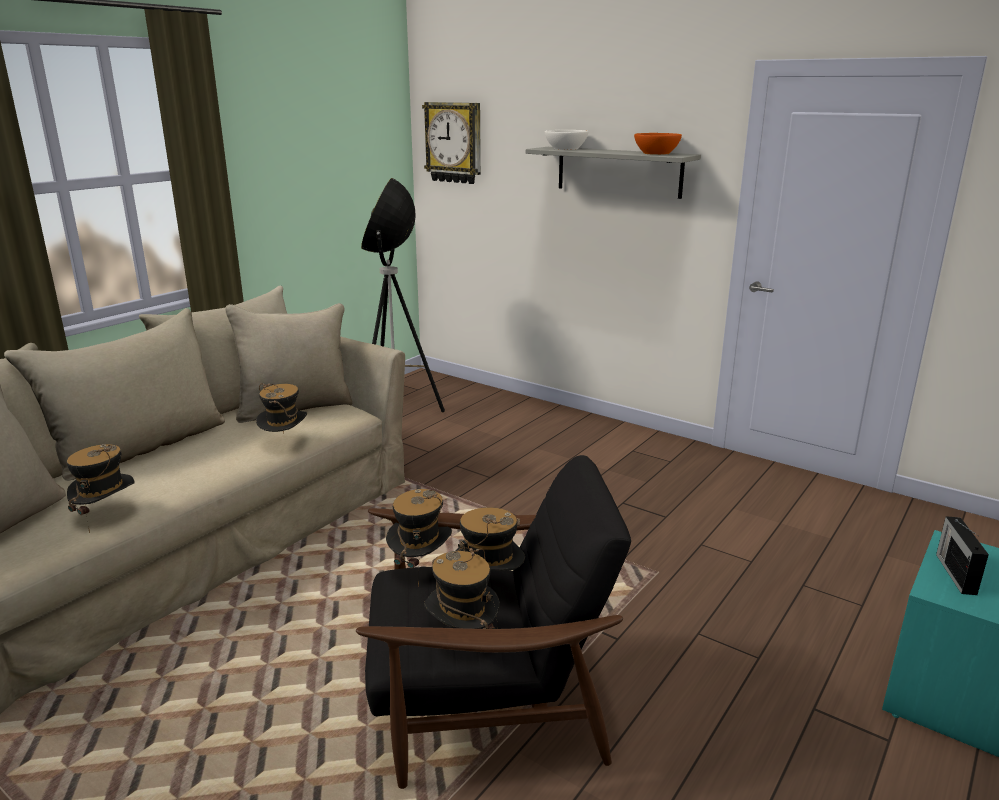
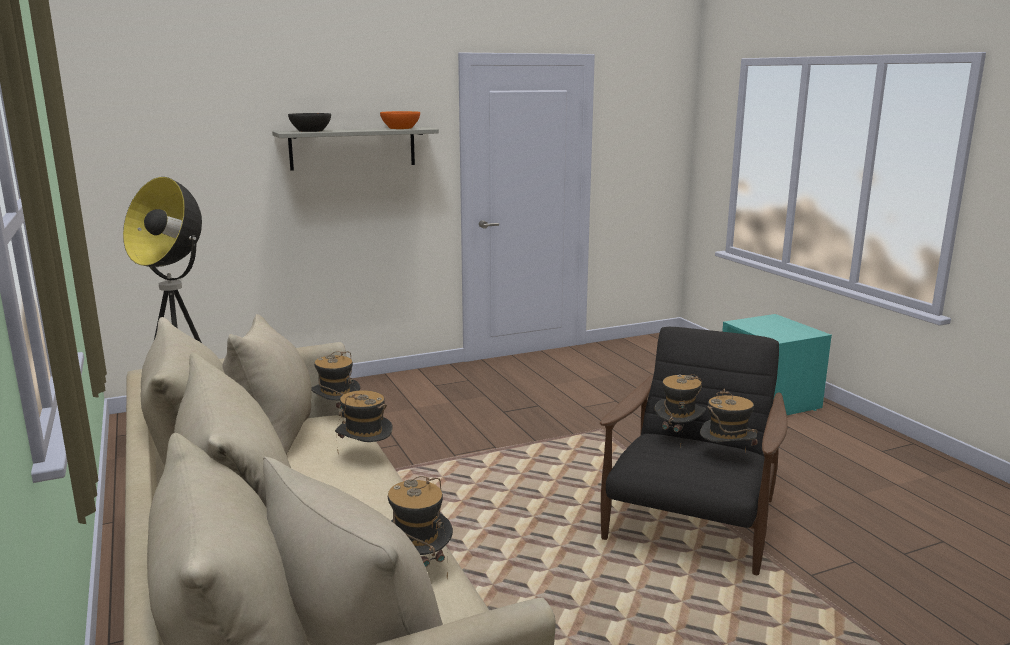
camera: 60 degrees left, 5 degrees down
hat [386,489,452,587] -> hat moved to [312,351,360,409]
wall clock [422,102,481,184] -> none
white bowl [545,130,588,150] -> black bowl [288,113,331,132]
radio [936,516,989,595] -> none

